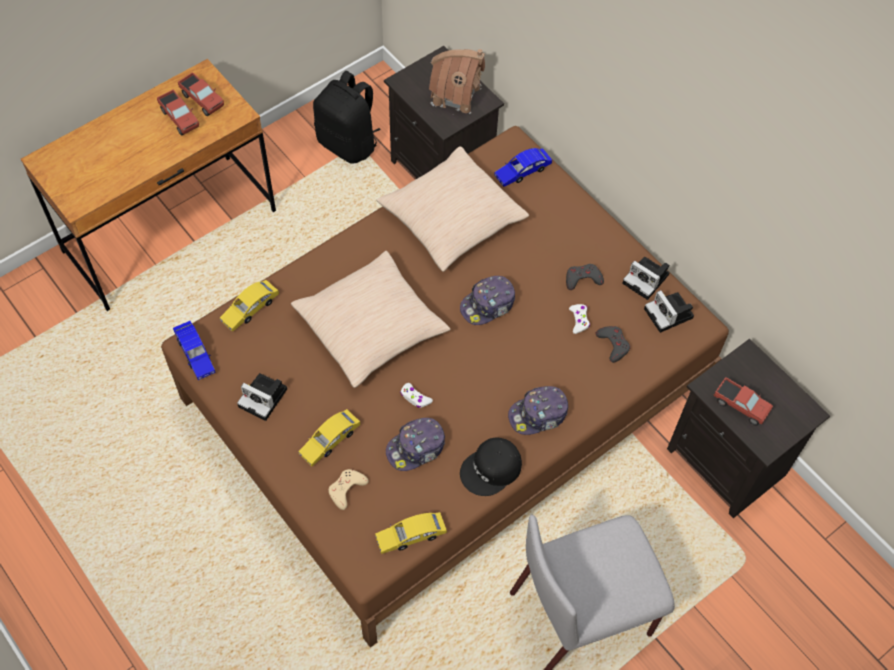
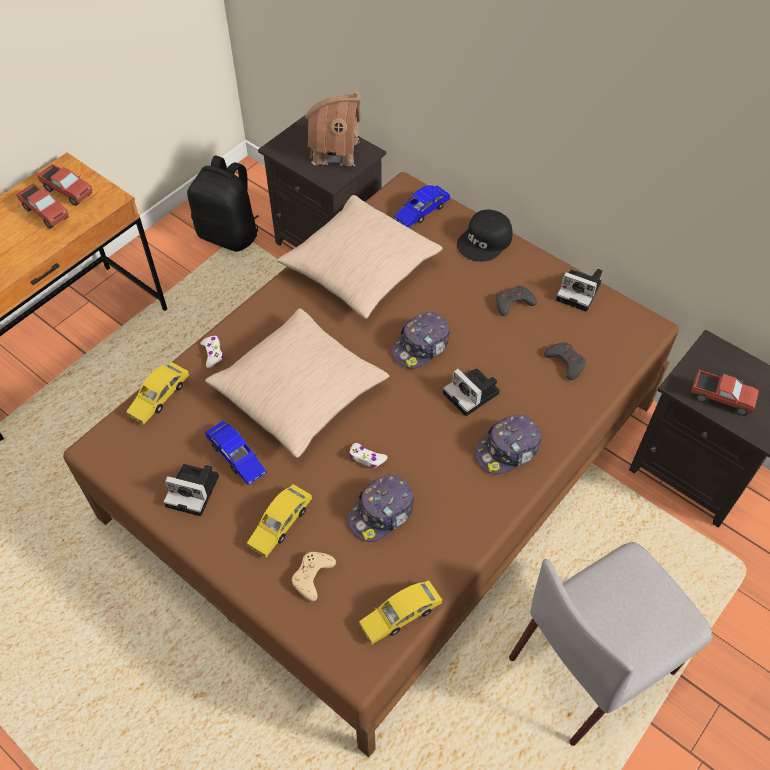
camera: 10 degrees left, 5 degrees down
blue toy car [173,321,216,380] -> blue toy car moved to [205,421,267,485]
black cap [460,438,522,496] -> black cap moved to [457,210,513,262]
white game controller [569,304,590,334] -> white game controller moved to [200,336,223,368]
camera [644,290,694,333] -> camera moved to [443,368,500,416]

